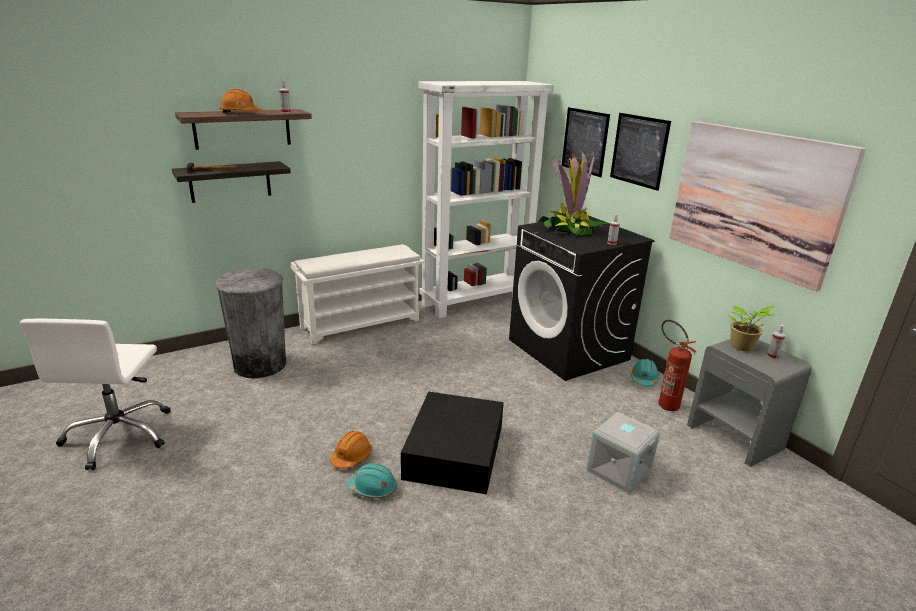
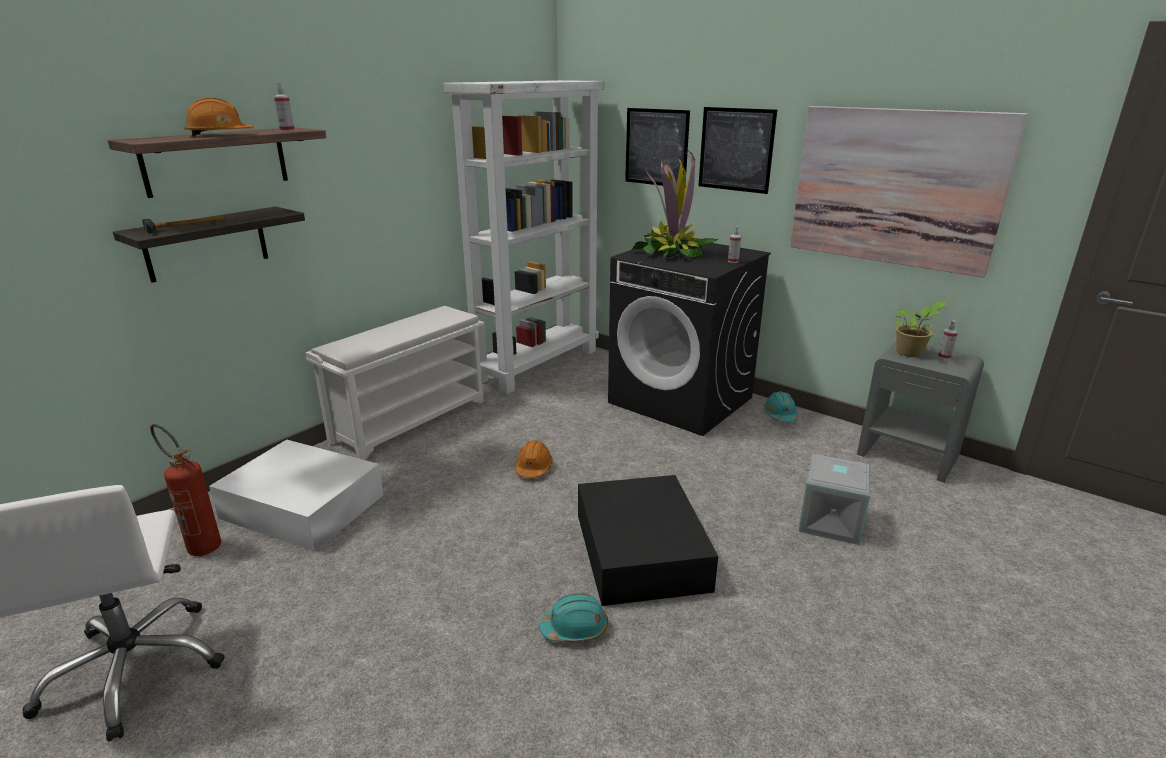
camera: 20 degrees left, 0 degrees up
grey trash can [215,268,286,378] -> white storage box [209,440,384,551]
orange hard hat [330,431,372,469] -> orange hard hat moved to [515,441,553,478]
fire extinguisher [659,320,696,411] -> fire extinguisher moved to [150,424,221,556]

